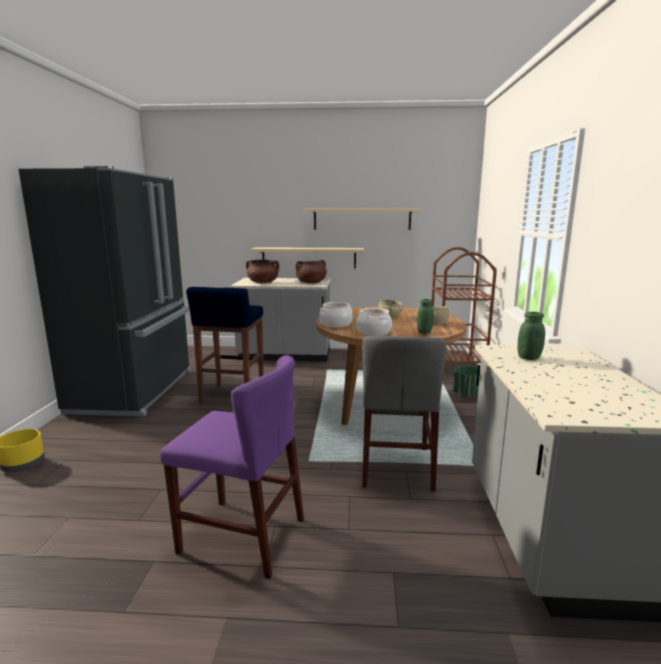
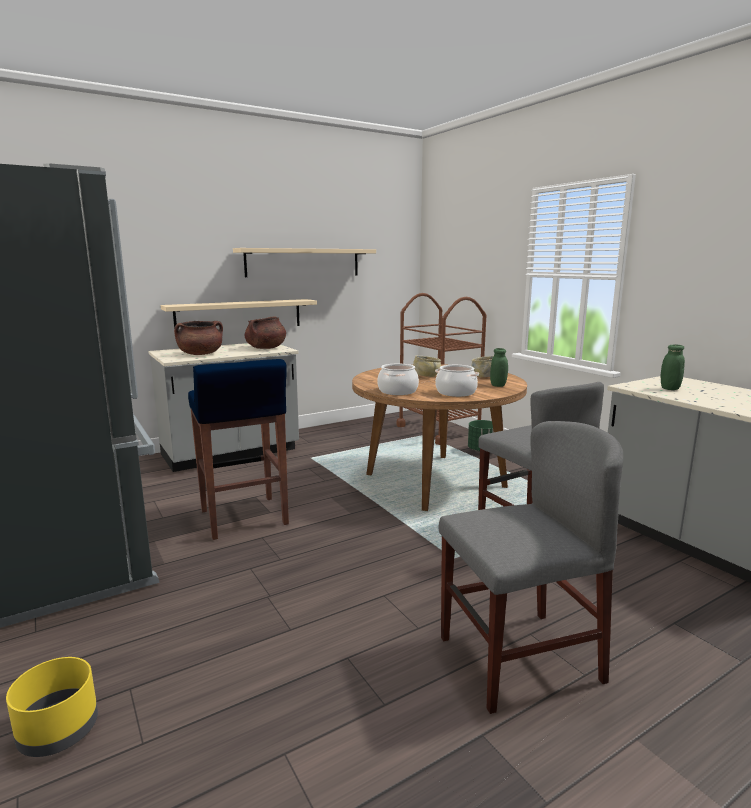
camera: 35 degrees left, 0 degrees up
purple chair [160,355,304,579] -> grey chair [439,421,624,714]

